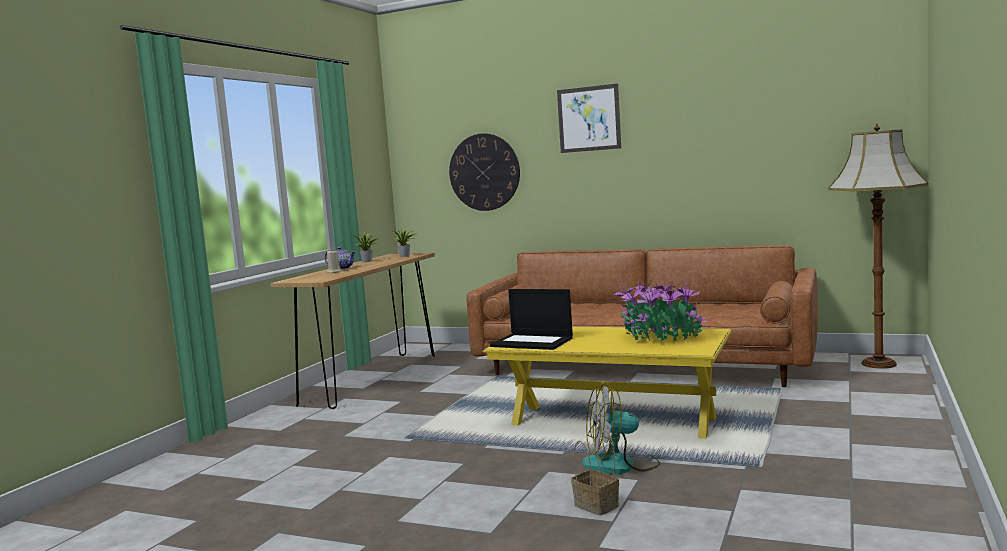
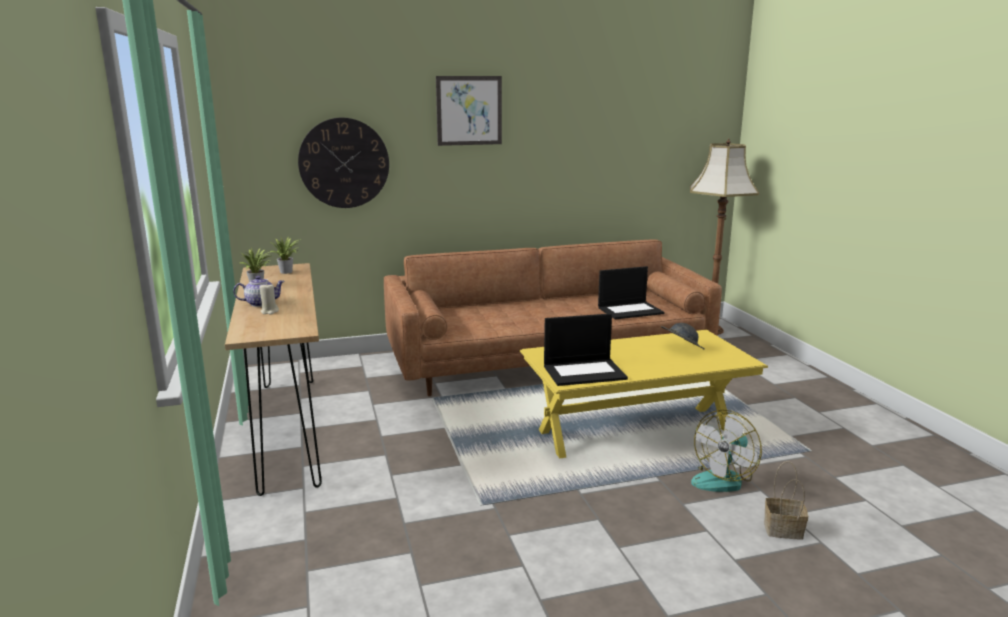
camera: 40 degrees left, 10 degrees up
potted plant [614,279,706,341] -> grey hat [661,323,704,349]
none -> laptop [598,266,665,319]

